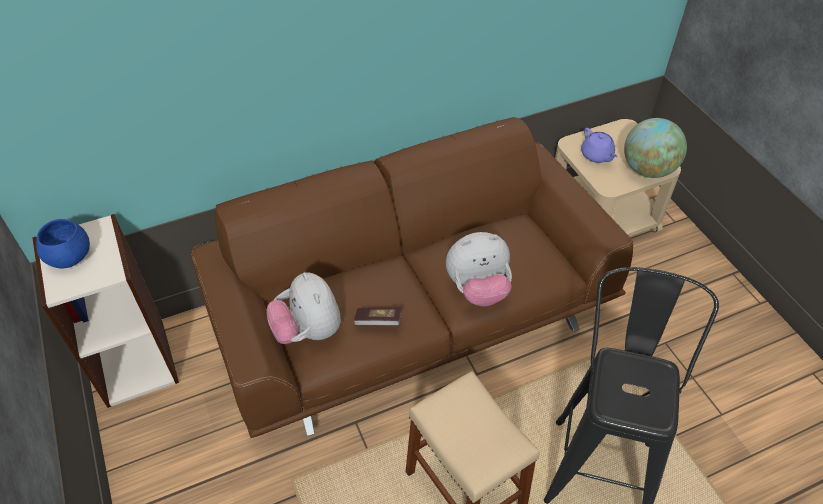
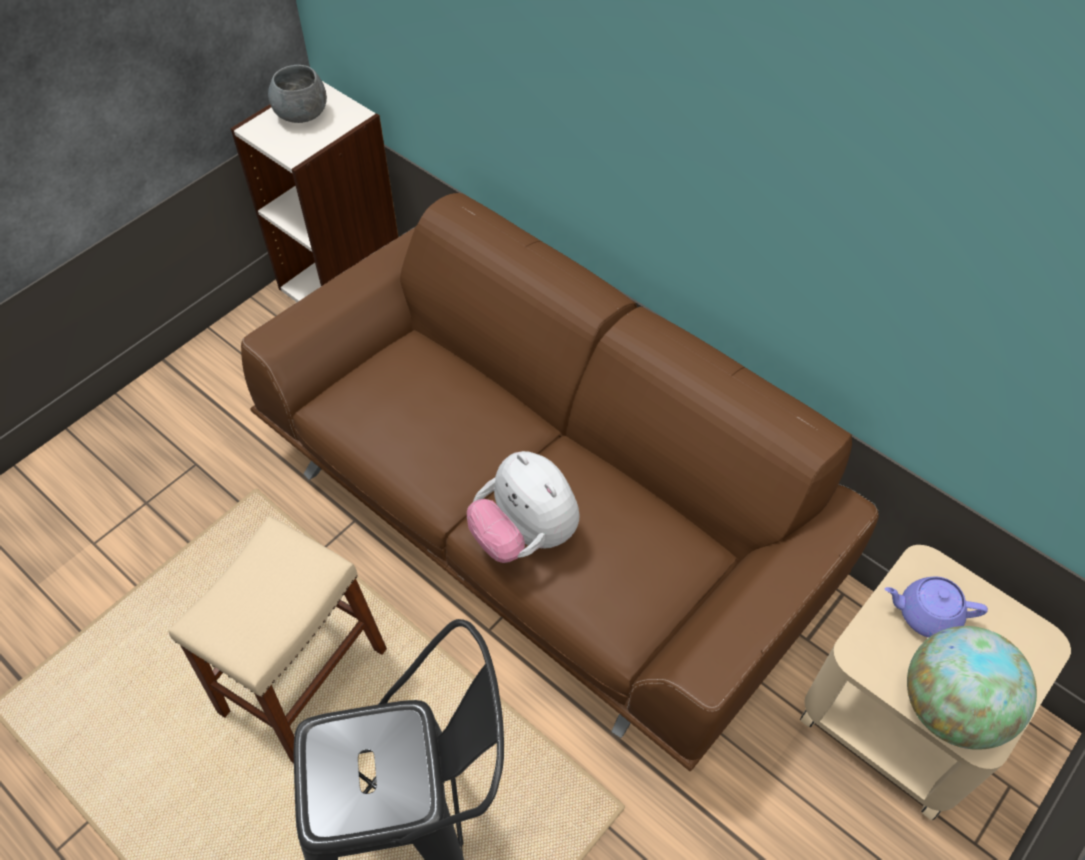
camera: 65 degrees right, 5 degrees up
blue bowl [36,219,90,269] -> grey bowl [268,65,327,123]
plush toy [267,272,341,344] -> none
book [354,307,402,326] -> none
purple teapot [581,128,618,163] -> purple teapot turned 60 degrees clockwise [885,576,988,638]

